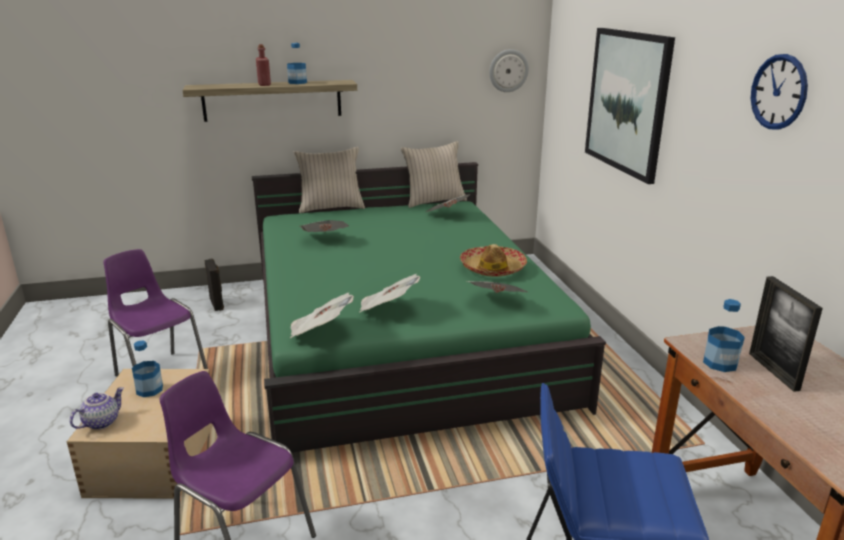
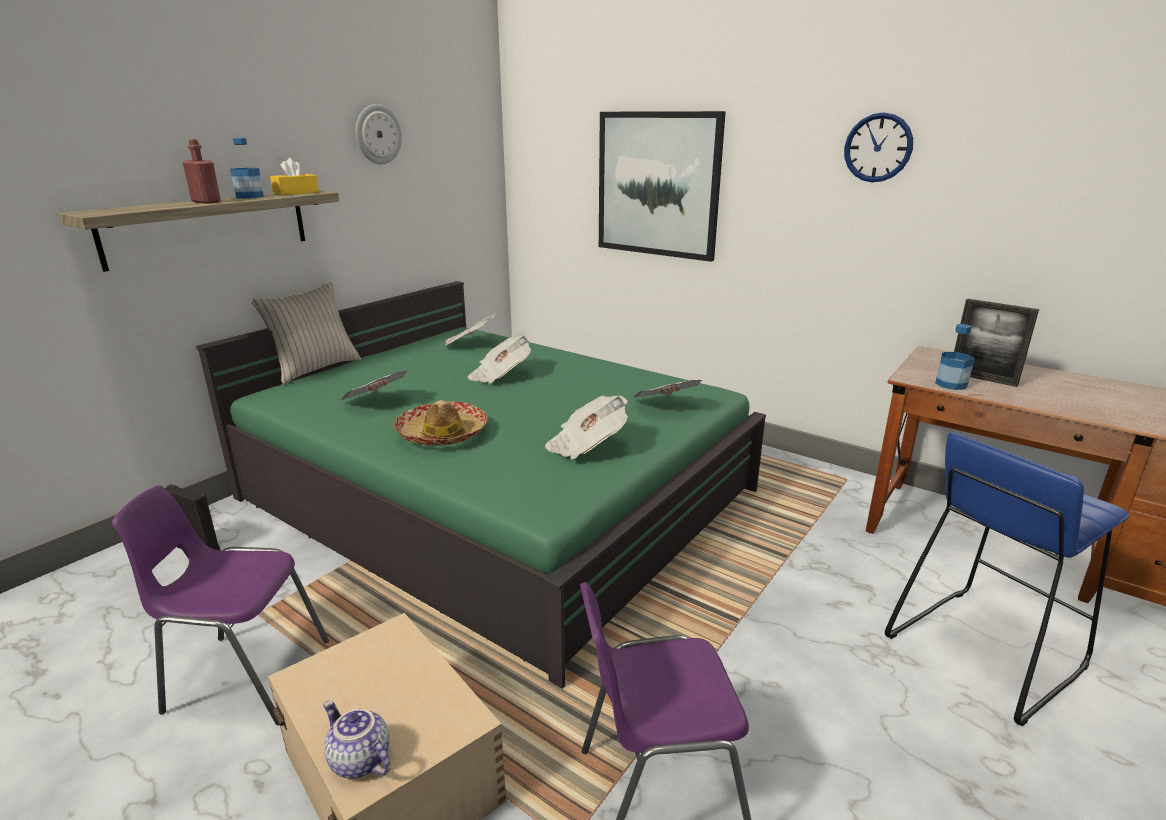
camera: 40 degrees left, 0 degrees up
teapot [70,387,124,430] -> teapot turned 45 degrees counterclockwise [323,701,390,778]
bottle [132,341,163,397] -> none
newspaper [290,293,354,338] -> newspaper moved to [468,336,531,383]
beige pillow [401,141,467,208] -> none
hat [460,244,527,277] -> hat moved to [394,400,487,446]
wall clock [489,49,529,92] -> wall clock moved to [356,104,402,164]
none -> yellow tissue box [270,158,319,195]

